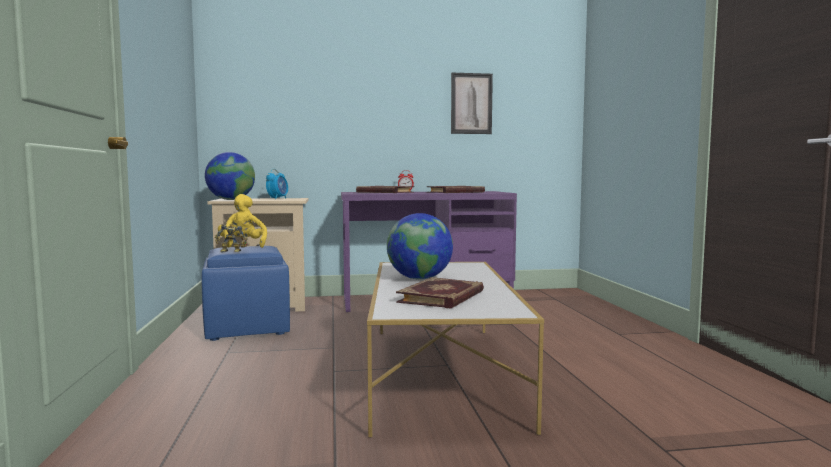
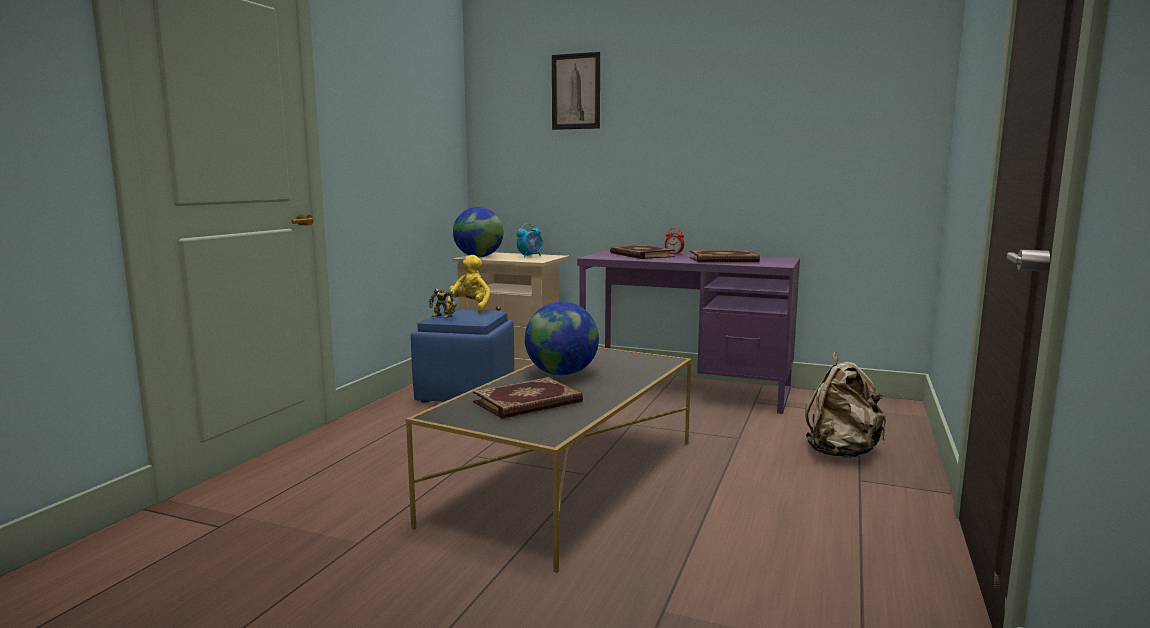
camera: 30 degrees right, 5 degrees up
white coffee table [367,262,544,438] -> black coffee table [406,347,691,572]
picture [451,73,493,134] -> picture moved to [552,52,600,130]
none -> beige backpack [805,352,886,458]

